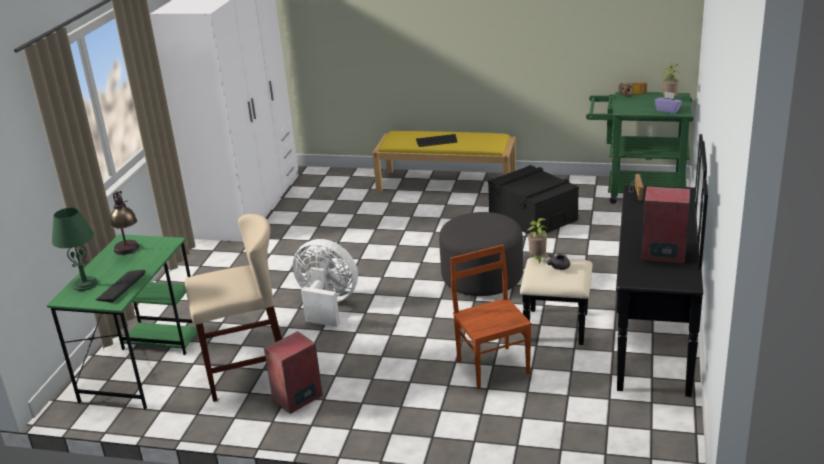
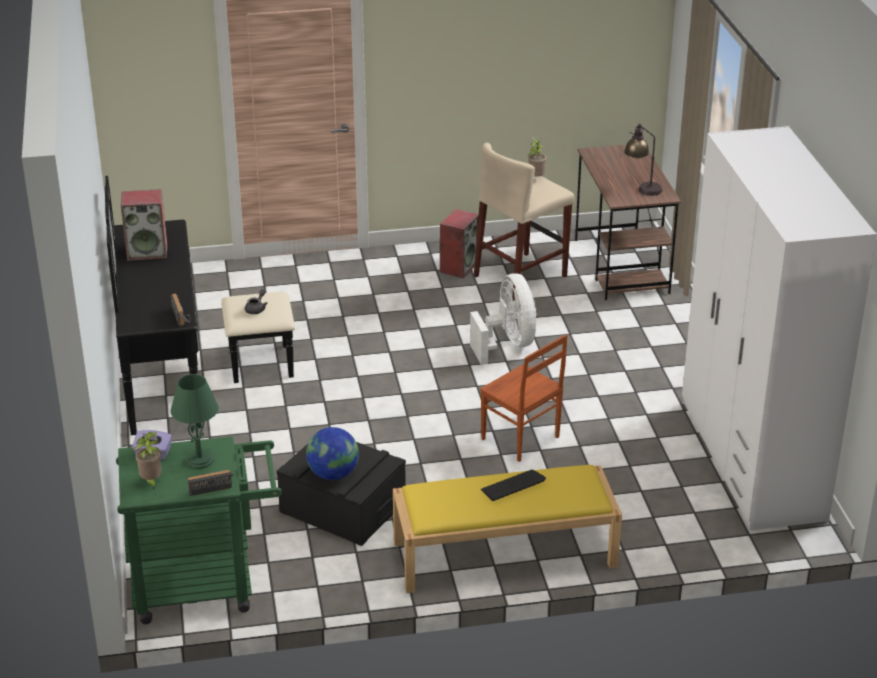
camera: 155 degrees right, 5 degrees up
green desk [47,234,197,410] -> brown desk [575,145,681,300]
green table lamp [52,207,98,291] -> green table lamp moved to [170,374,219,469]
keyboard [96,270,146,303] -> none
white fan [293,239,358,327] -> white fan turned 105 degrees counterclockwise [470,273,537,365]
grey ottoman [439,212,523,296] -> none
brown chair [450,245,532,389] -> brown chair moved to [480,334,568,462]
potted plant [528,218,548,264] -> potted plant moved to [528,137,547,177]
none -> globe [306,427,359,480]

